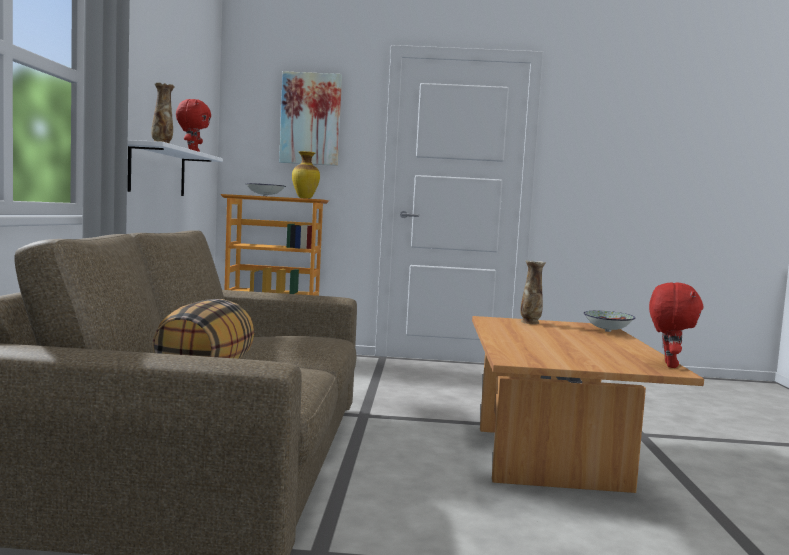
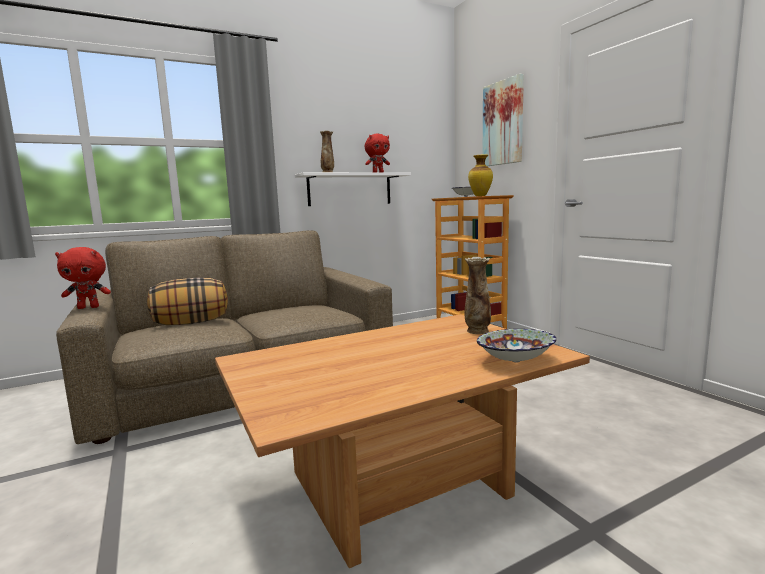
camera: 60 degrees right, 5 degrees up
red plush toy [649,282,703,368] -> red plush toy moved to [55,247,111,309]

